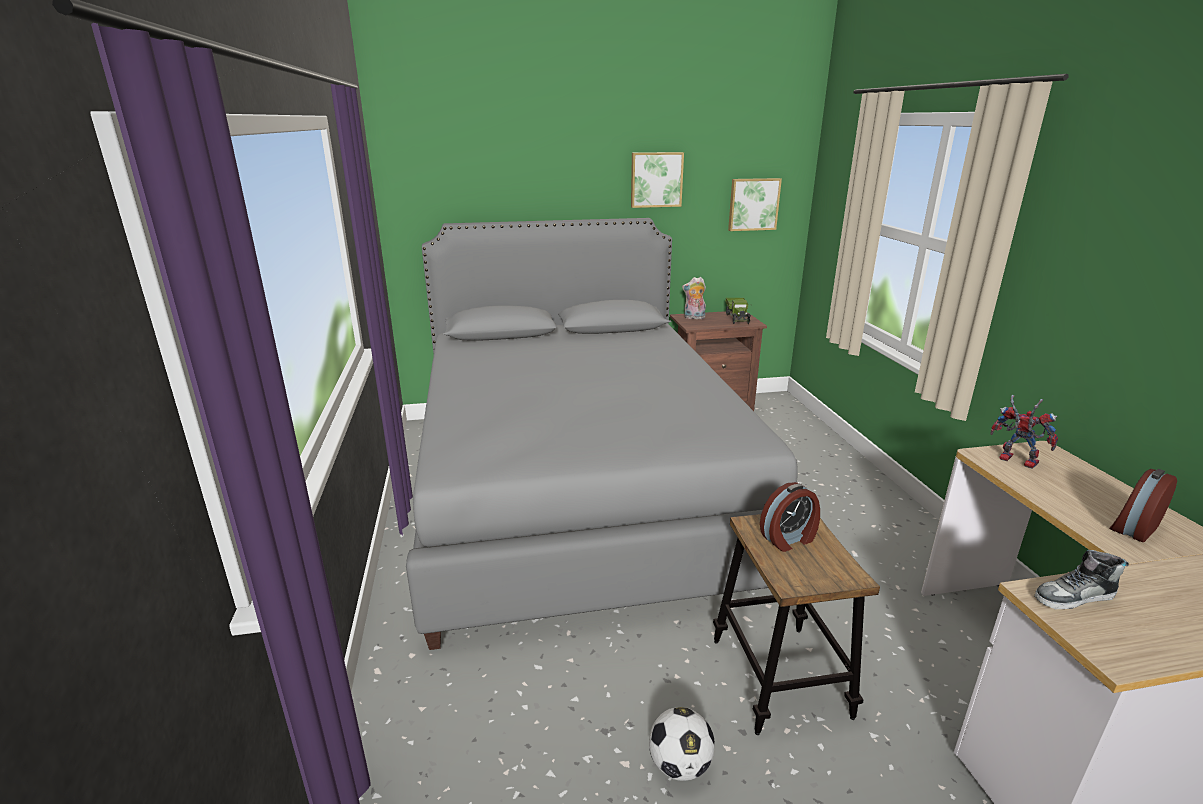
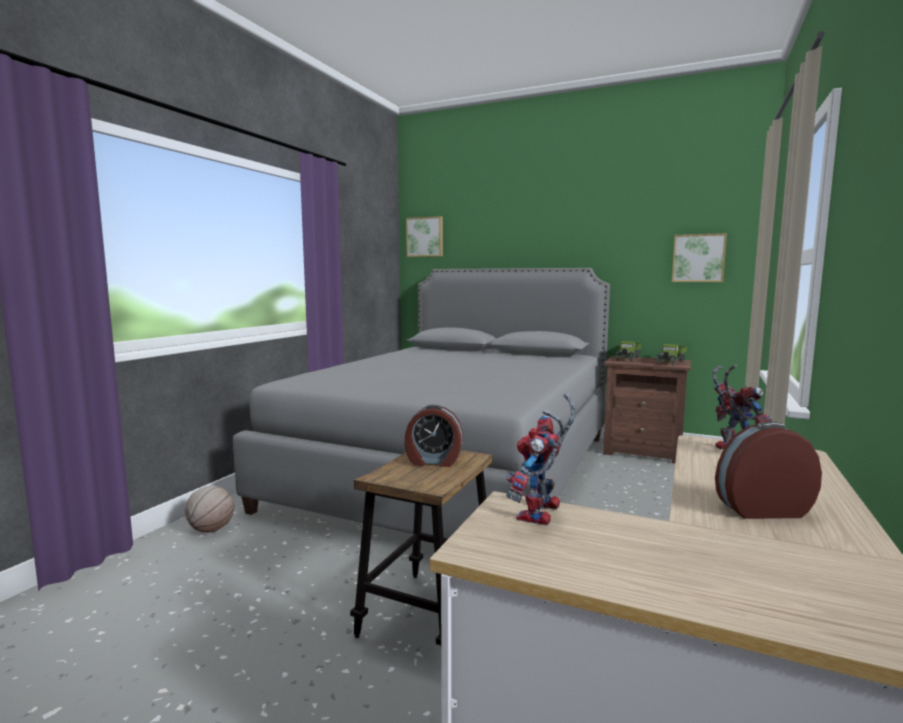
camera: 35 degrees right, 15 degrees down
picture [631,152,684,208] -> picture moved to [406,216,443,257]
football [649,707,715,781] -> none
plush toy [682,277,706,319] -> toy truck [616,341,641,362]
shoe [1034,550,1128,609] -> toy robot [506,394,576,525]
none -> basketball [185,486,234,533]

